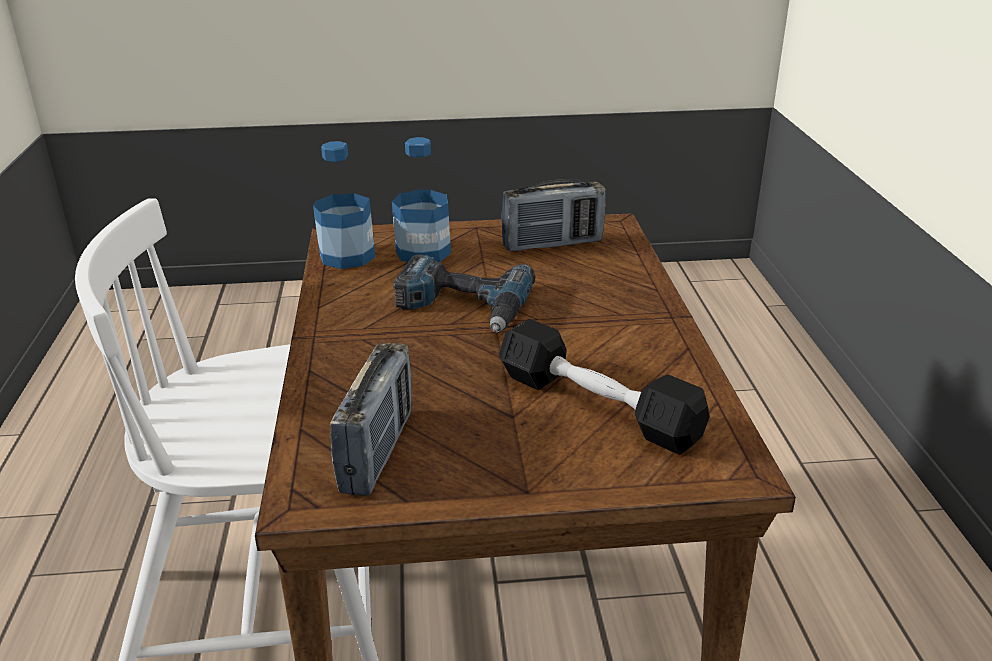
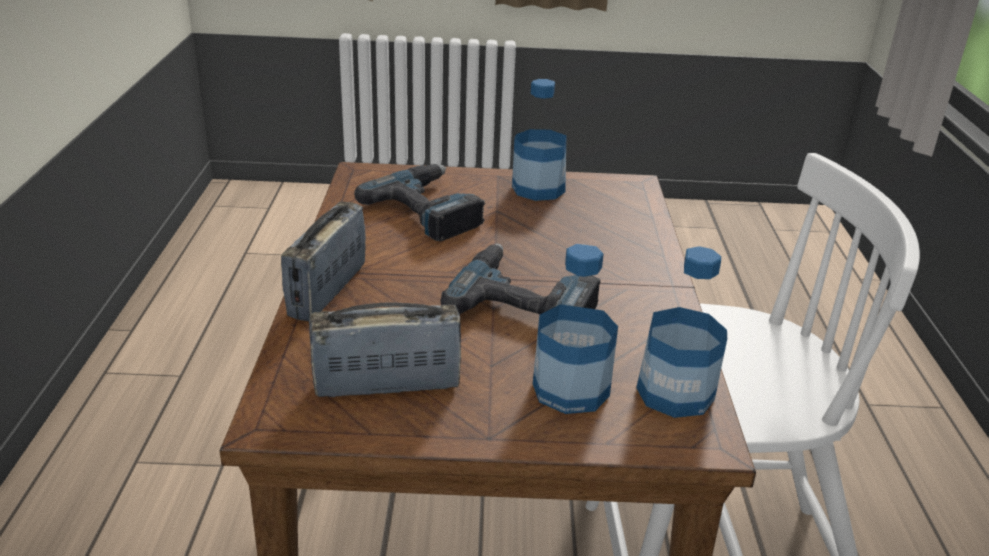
camera: 175 degrees left, 0 degrees up
radio [330,343,412,496] -> radio moved to [281,202,366,321]
black dumbbell [499,319,710,455] -> power drill [354,164,485,241]
none -> bottle [512,79,566,201]

